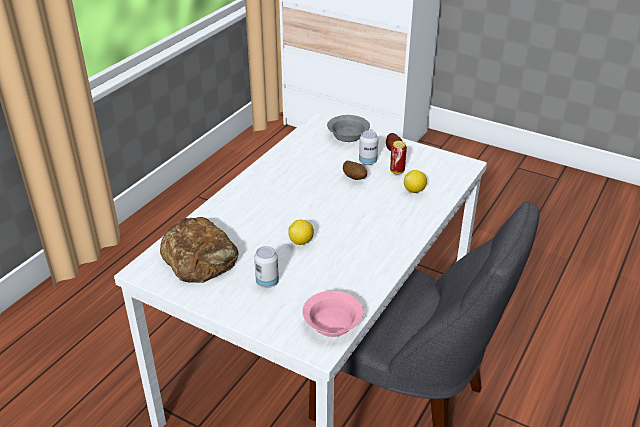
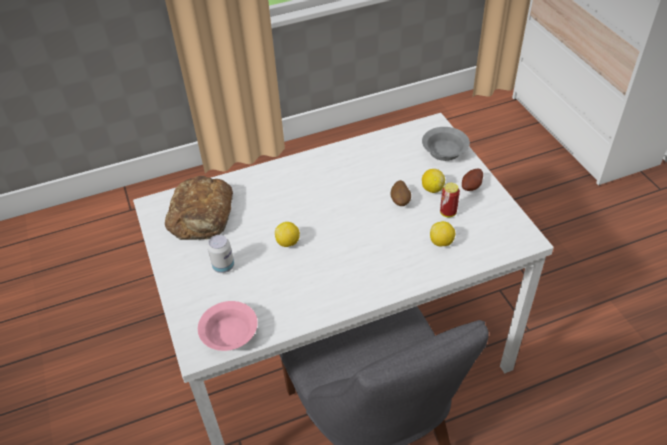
camera: 40 degrees right, 10 degrees up
can [359,131,378,165] -> lemon [422,169,445,193]

